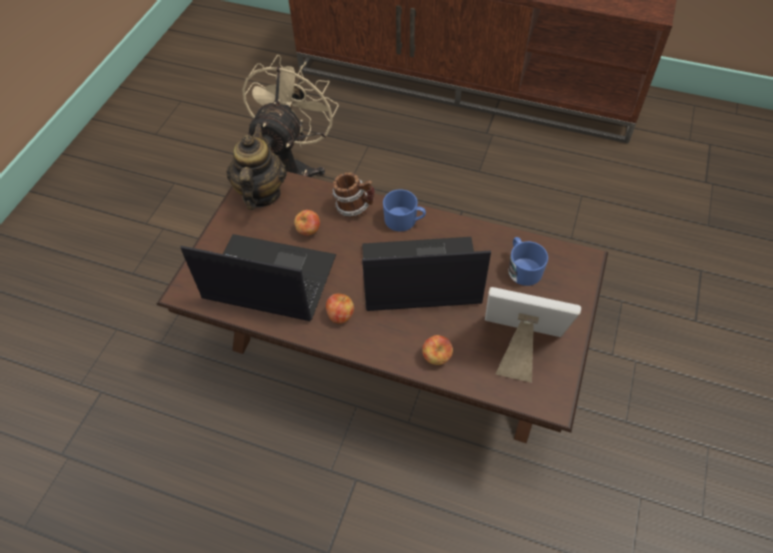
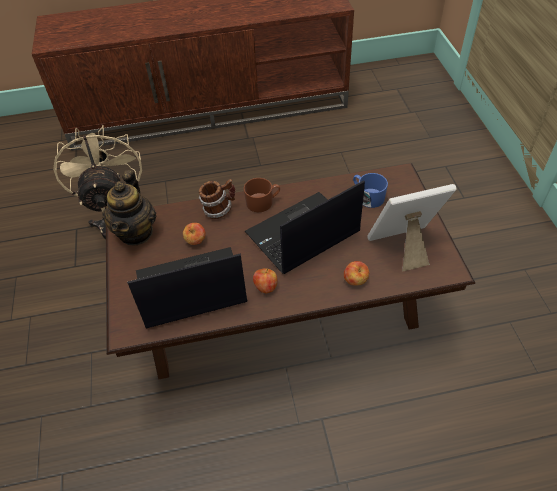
camera: 30 degrees left, 5 degrees down
teapot [226,124,287,210] -> teapot turned 150 degrees counterclockwise [102,170,156,245]
blue mug [383,189,426,231] -> brown mug [244,178,280,212]

